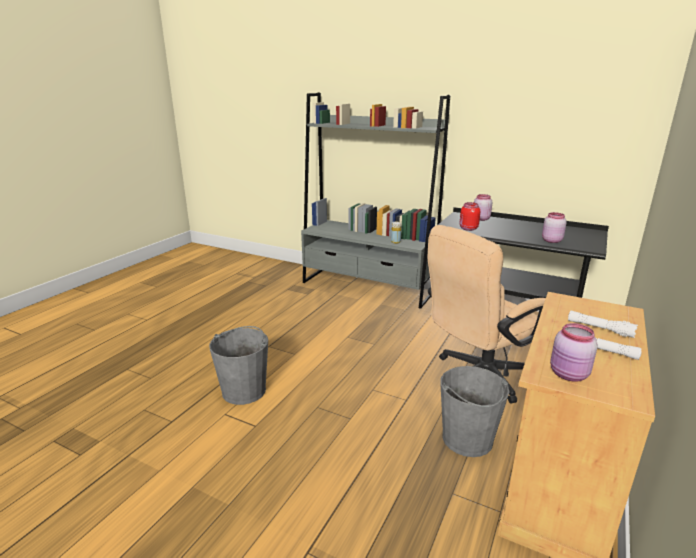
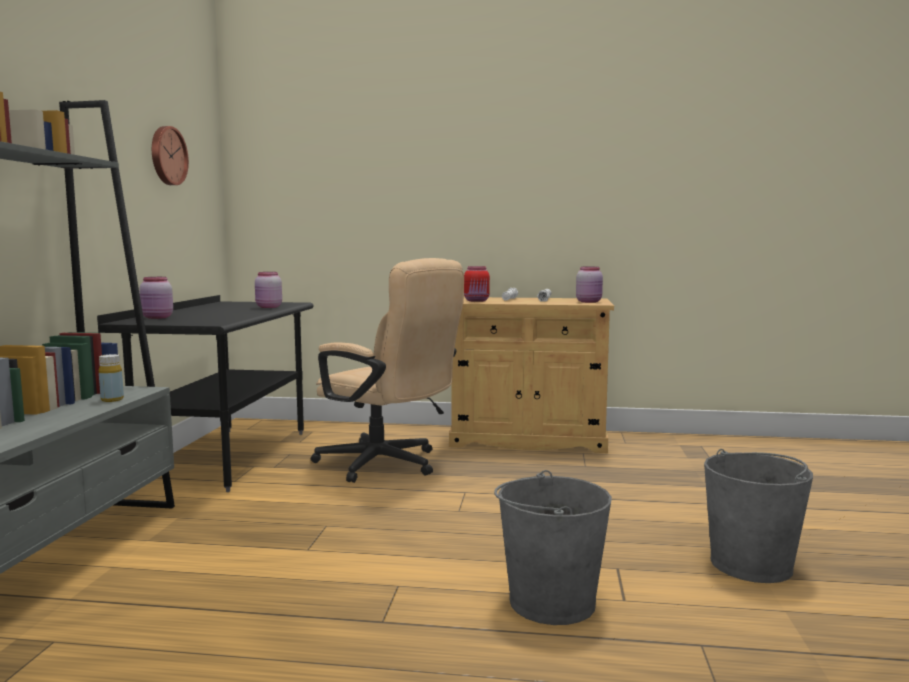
camera: 110 degrees left, 15 degrees down
grey bucket [441,366,510,457] -> grey bucket moved to [704,449,813,583]
red jar [460,202,480,231] -> red jar moved to [464,266,490,302]
none -> wall clock [152,126,189,185]

